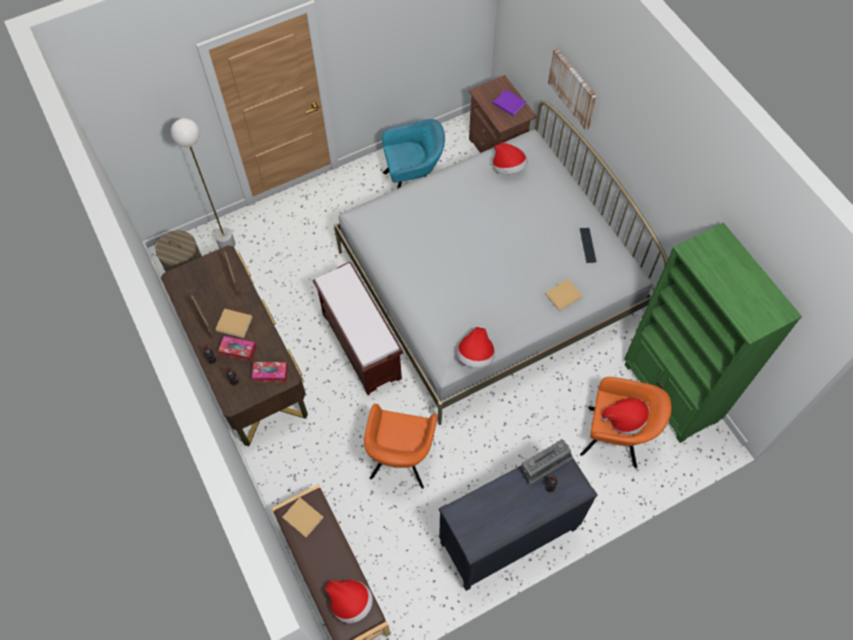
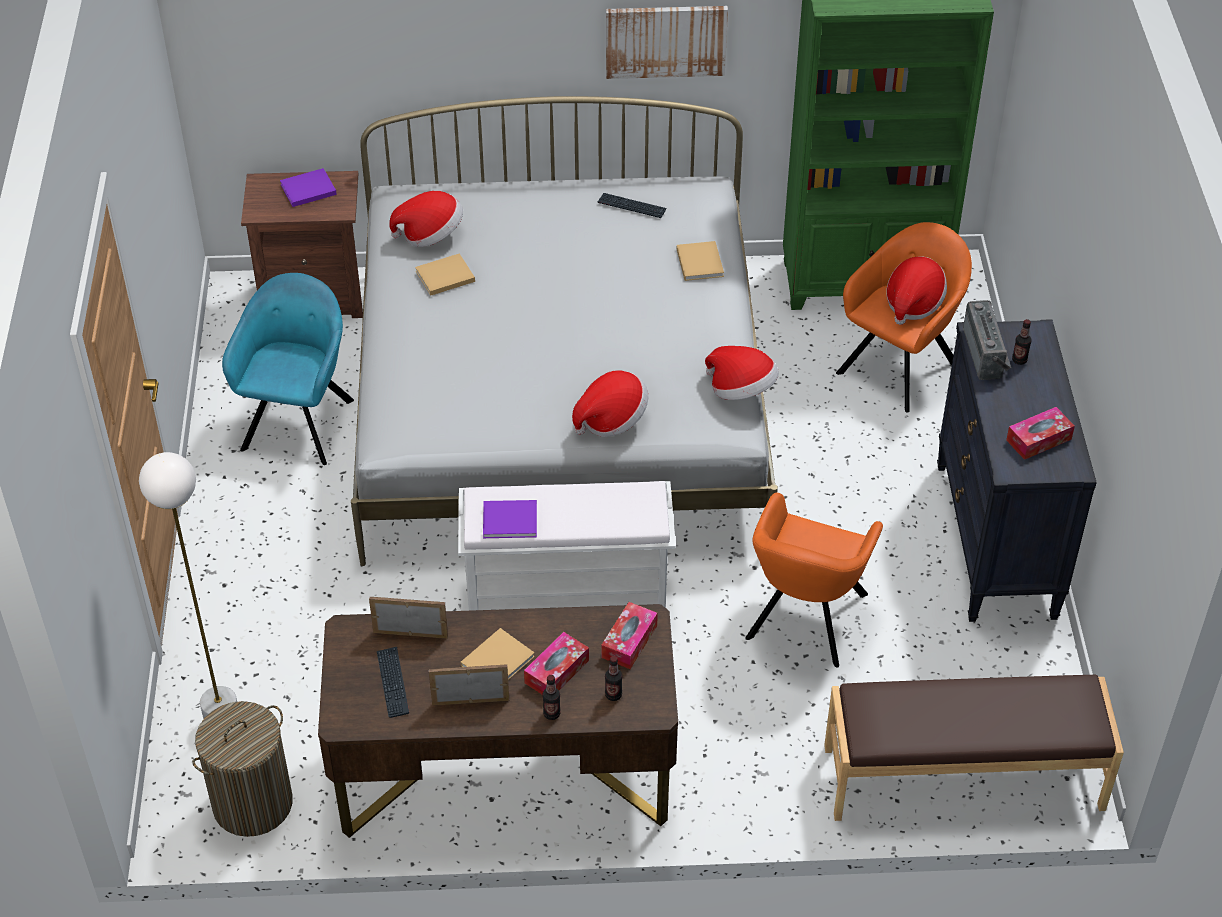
camera: 65 degrees left, 15 degrees down
beige book [282,498,324,538] -> beige book moved to [415,253,475,296]
brown bench [313,261,403,395] -> white bench [458,481,676,611]
hat [325,580,373,623] -> hat moved to [572,371,648,437]
orange armchair [364,404,437,489] -> orange armchair turned 75 degrees clockwise [745,493,883,667]
picture [548,48,597,130] -> picture moved to [606,6,728,79]
none -> keyboard [377,647,409,718]
none -> purple book [483,500,537,538]
none -> tissue box [1006,407,1075,460]

